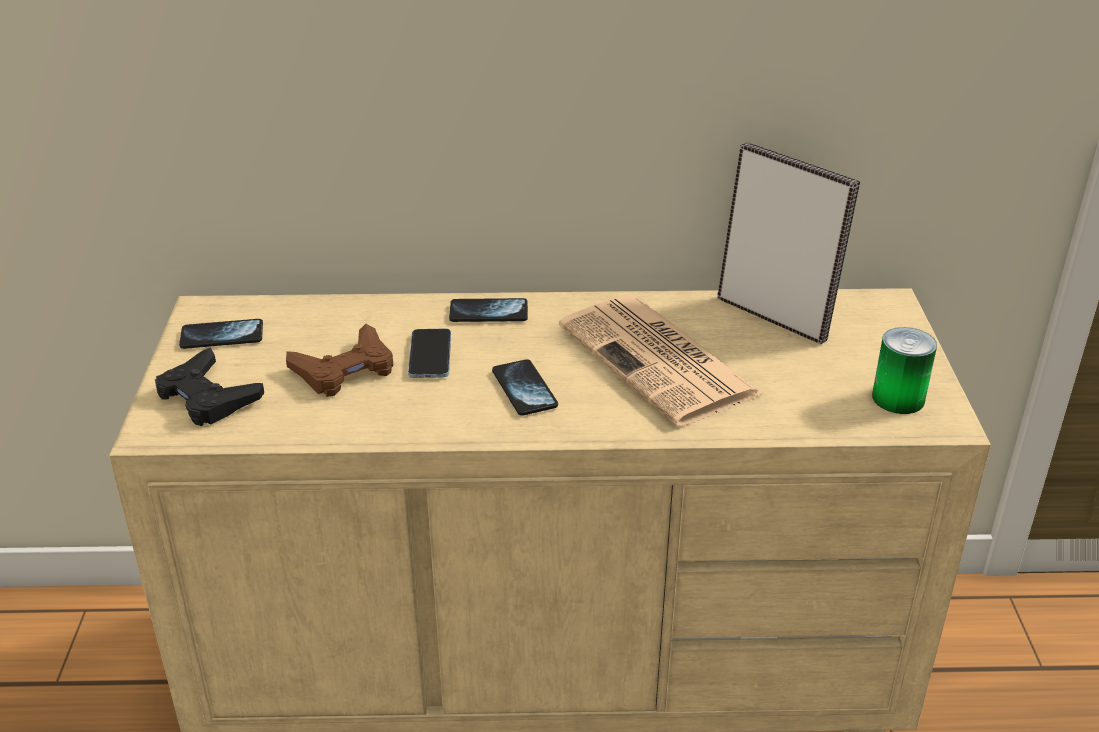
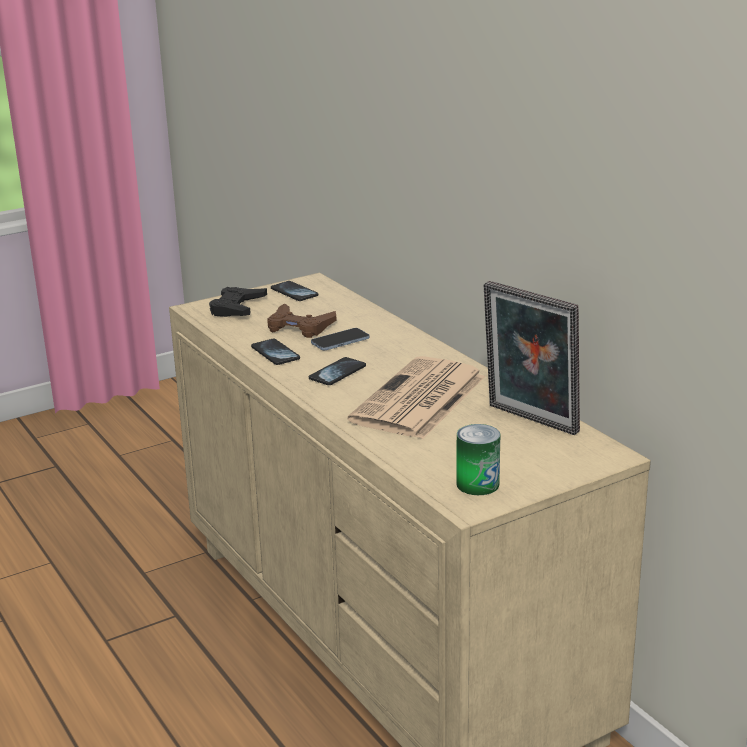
camera: 60 degrees right, 10 degrees down
phone [449,298,528,322] -> phone moved to [251,339,300,365]
picture frame [717,142,860,344] -> picture frame turned 120 degrees clockwise [484,281,580,435]

